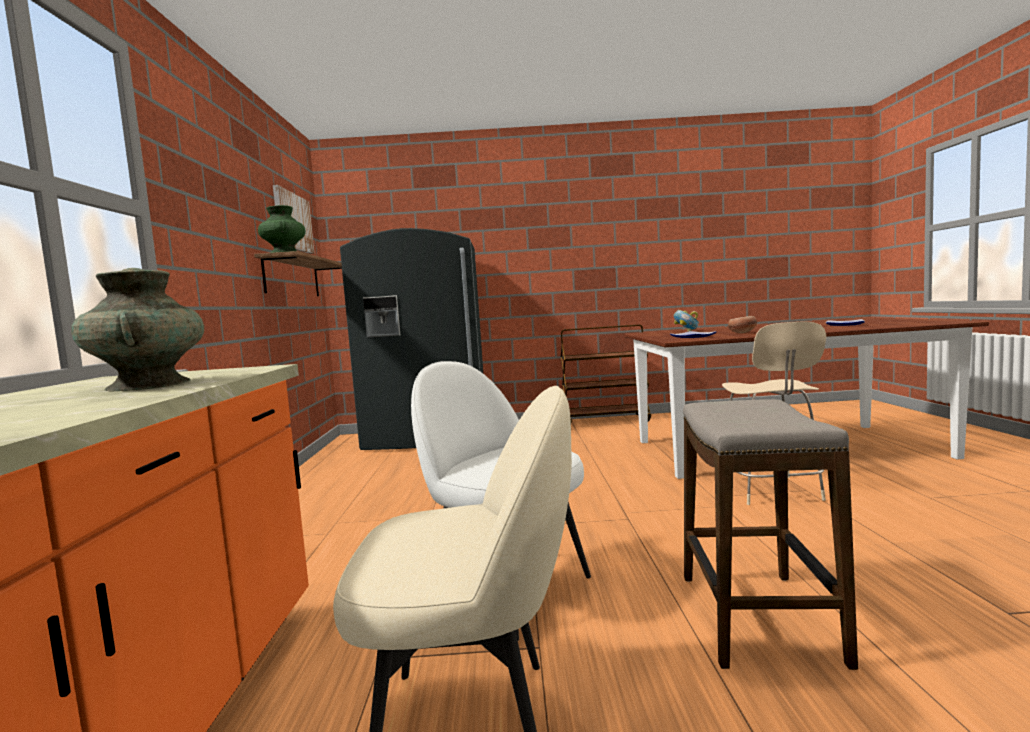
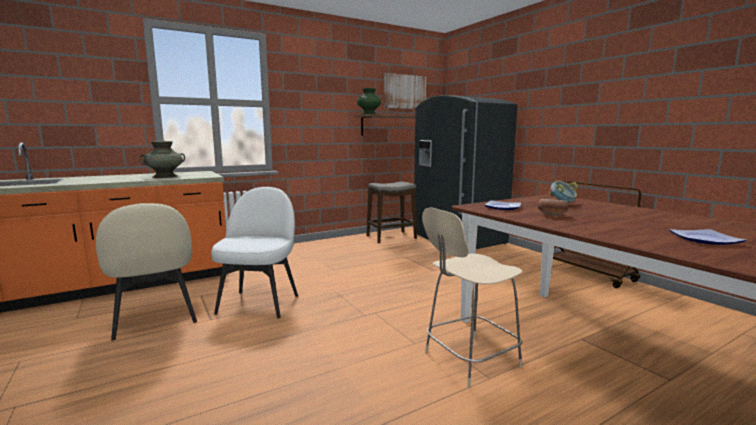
camera: 60 degrees right, 5 degrees up
stool [683,399,858,670] -> stool moved to [367,181,417,243]

